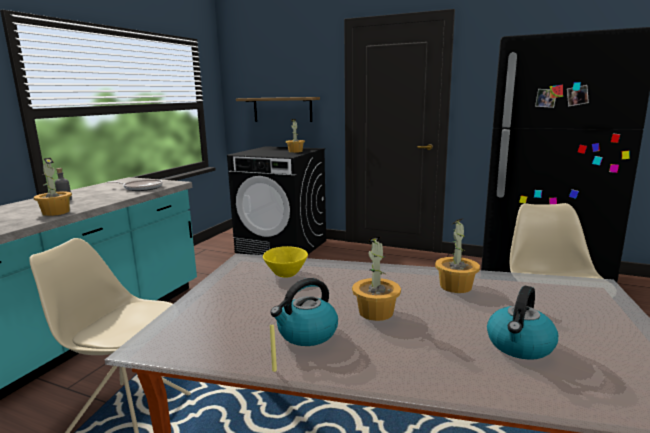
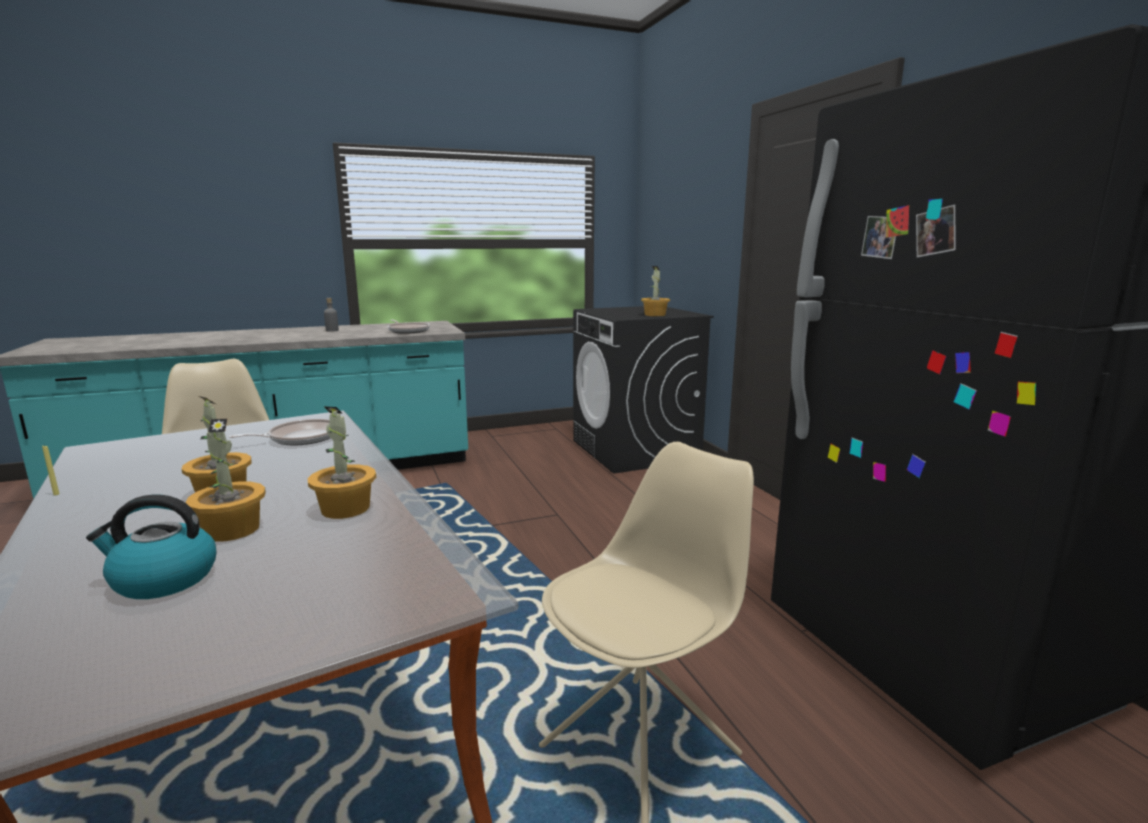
camera: 45 degrees right, 0 degrees up
potted plant [33,158,72,216] -> potted plant moved to [185,419,266,542]
shelf [236,97,320,122] -> none
yellow bowl [263,246,308,278] -> frying pan [229,419,330,445]
kettle [270,278,338,346] -> none

